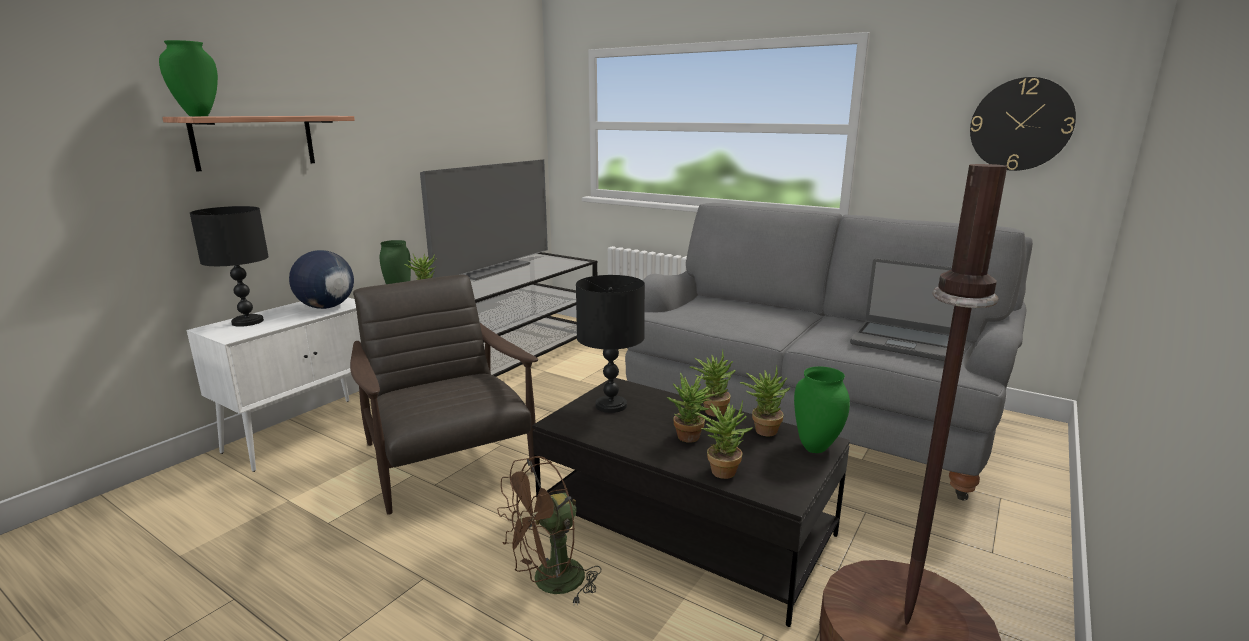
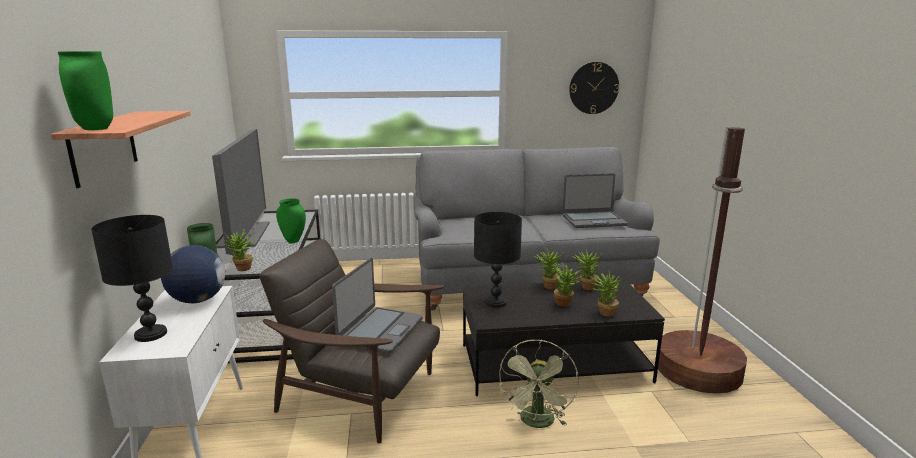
camera: 40 degrees left, 0 degrees up
brown fan [497,456,601,606] -> green fan [499,339,579,428]
green vase [794,366,850,453] -> green vase moved to [276,198,306,244]
none -> laptop [332,258,423,354]

